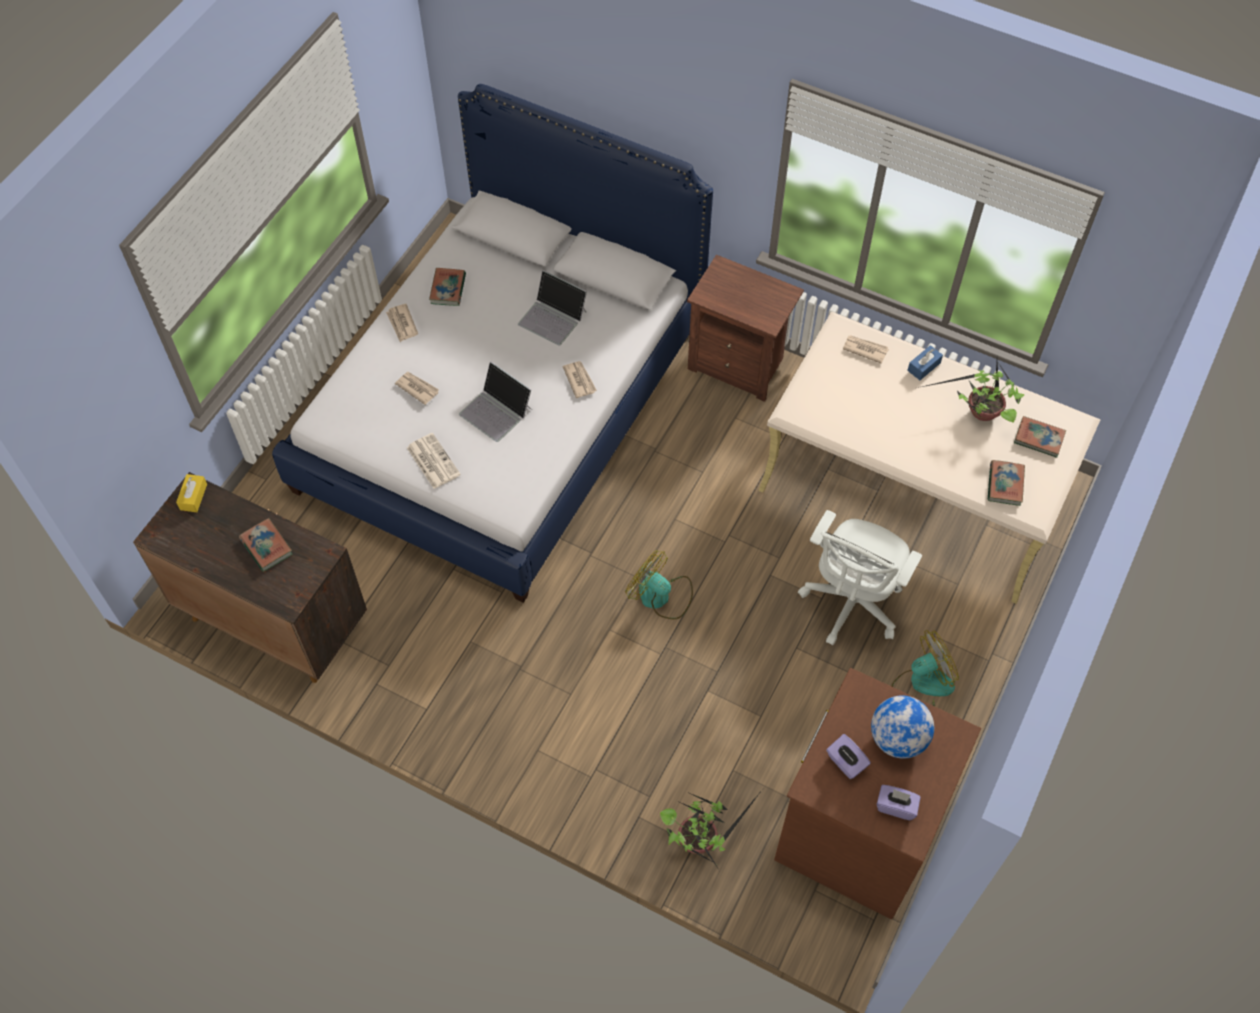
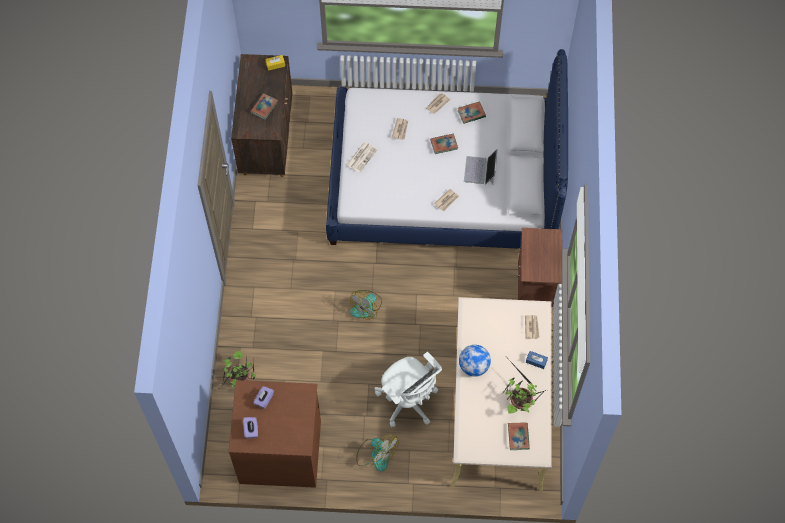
camera: 65 degrees right, 5 degrees up
laptop [459,362,532,442] -> none
fan [625,550,693,619] -> fan turned 150 degrees counterclockwise [350,290,382,320]
white office chair [798,510,922,645] -> white office chair turned 135 degrees counterclockwise [375,352,442,427]
globe [871,695,934,759] -> globe moved to [459,345,491,377]
book [988,460,1025,506] -> book moved to [430,134,458,154]

